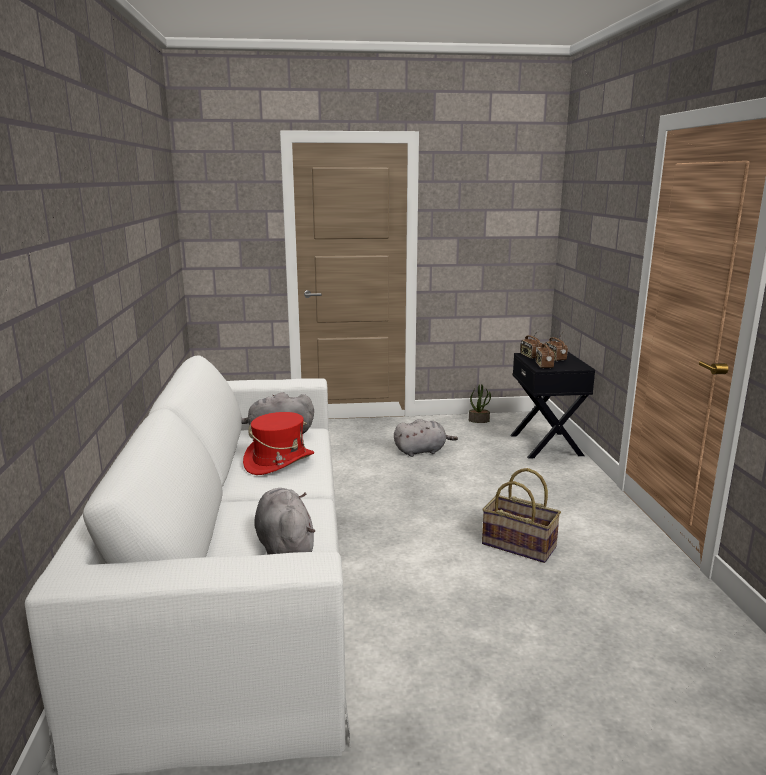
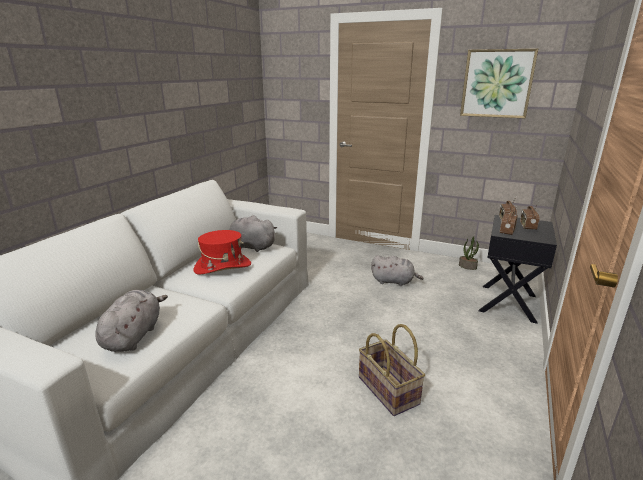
camera: 30 degrees right, 5 degrees up
none -> picture [460,49,538,118]

